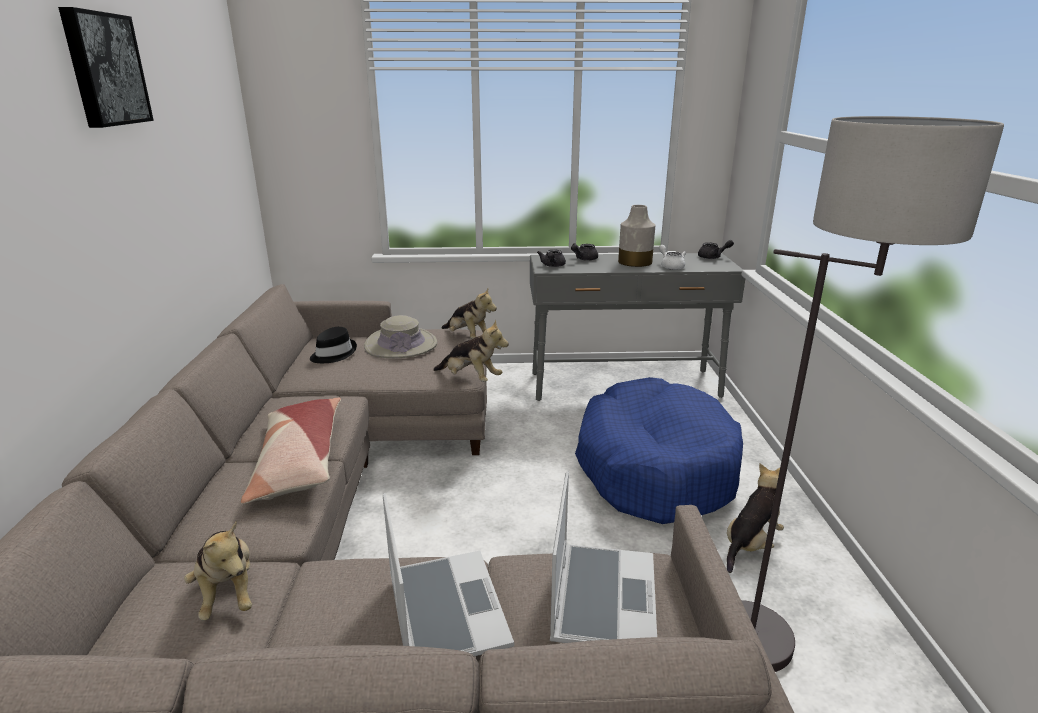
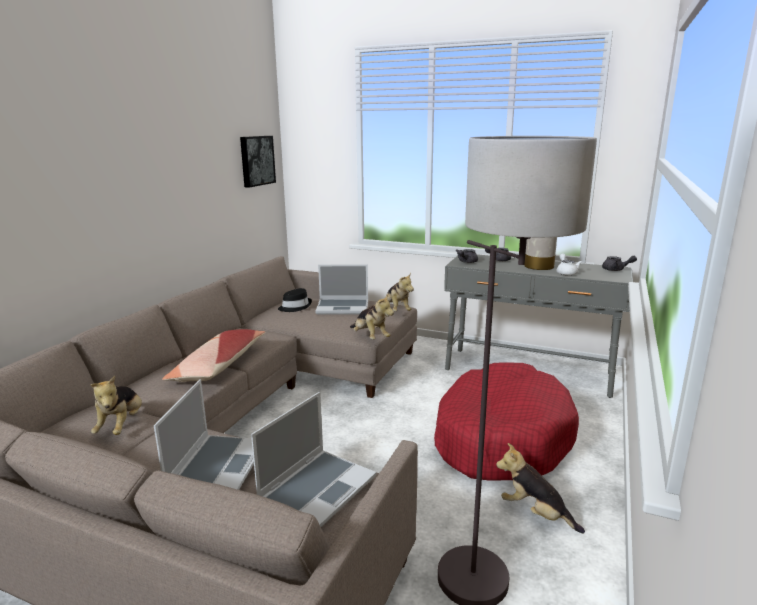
camera: 25 degrees right, 5 degrees down
picture [58,7,154,128] -> picture moved to [240,136,276,188]
beige hat [364,315,437,358] -> laptop [315,264,368,314]
blue dog bed [575,377,743,524] -> red dog bed [434,362,579,480]
plush toy [727,464,784,573] -> plush toy turned 120 degrees counterclockwise [496,443,585,534]

